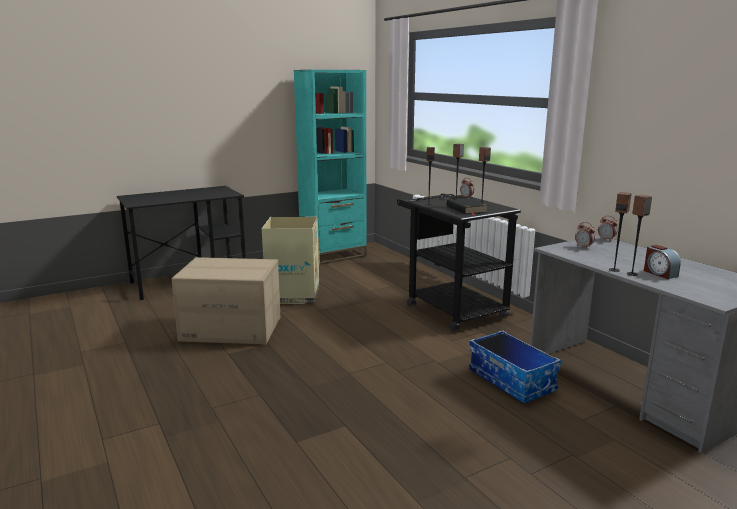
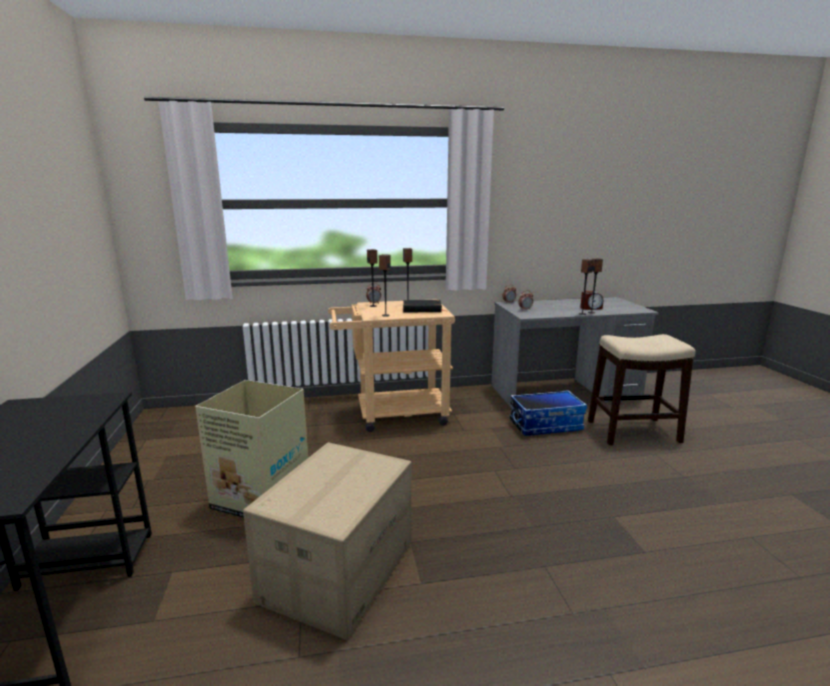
camera: 70 degrees left, 0 degrees up
turquoise bookcase [294,70,367,265] -> none
black cart [397,193,521,331] -> beige cart [328,299,455,432]
none -> stool [588,334,696,445]

